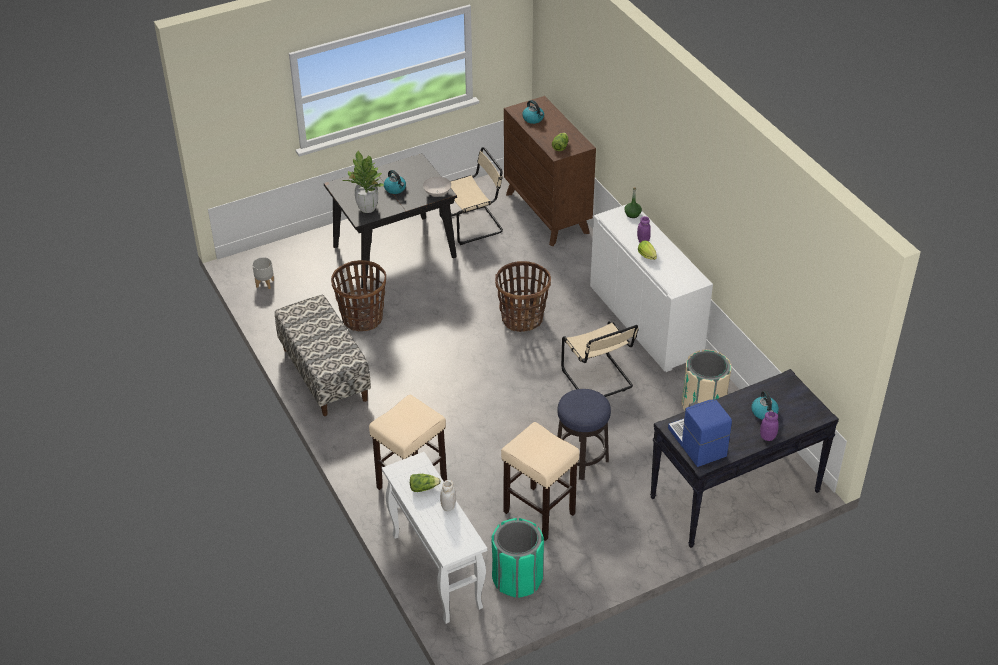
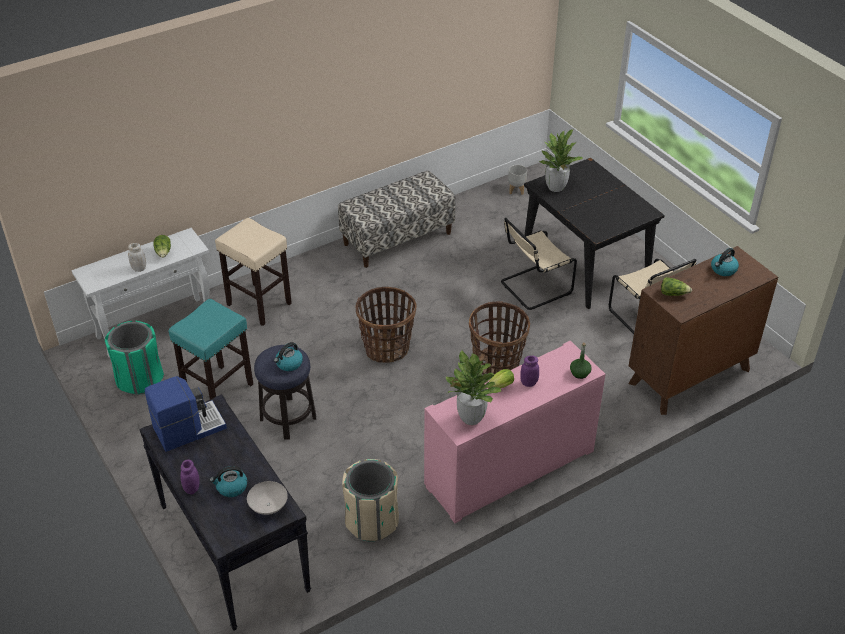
camera: 85 degrees right, 0 degrees up
basket [331,260,386,331] -> basket moved to [356,287,417,363]
kettle [384,170,406,194] -> kettle moved to [274,342,303,371]
white bowl [423,177,451,197] -> white bowl moved to [247,481,288,515]
beige stool [501,422,580,541] -> turquoise stool [169,299,253,400]
beige chair [561,321,639,397] -> beige chair moved to [501,218,577,310]
white cabinet [590,204,713,372] -> pink cabinet [424,341,606,523]
none -> potted plant [446,350,501,425]

